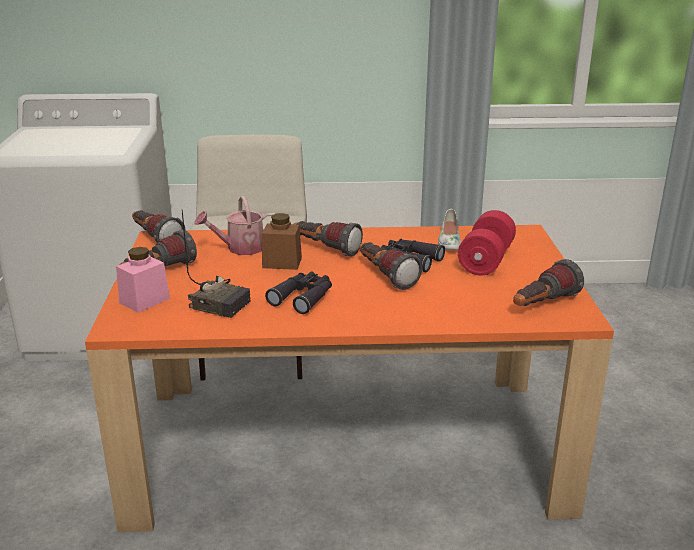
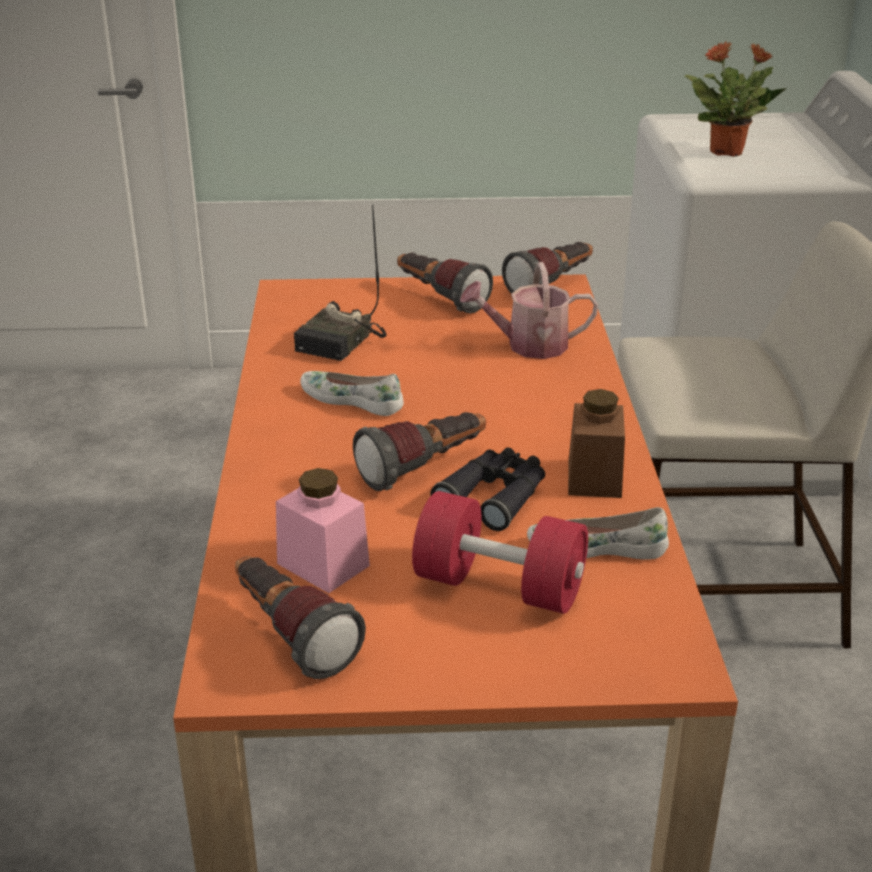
camera: 90 degrees right, 5 degrees up
pink jar [116,247,170,313] -> pink jar moved to [276,468,370,593]
watering can [194,196,275,255] -> watering can turned 75 degrees counterclockwise [460,262,598,359]
brown jar [262,213,302,270] -> brown jar moved to [568,389,625,498]
black binoculars [265,272,332,314] -> white shoe [300,371,404,416]
flashlight [294,221,363,257] -> none
none -> potted plant [685,41,787,157]

